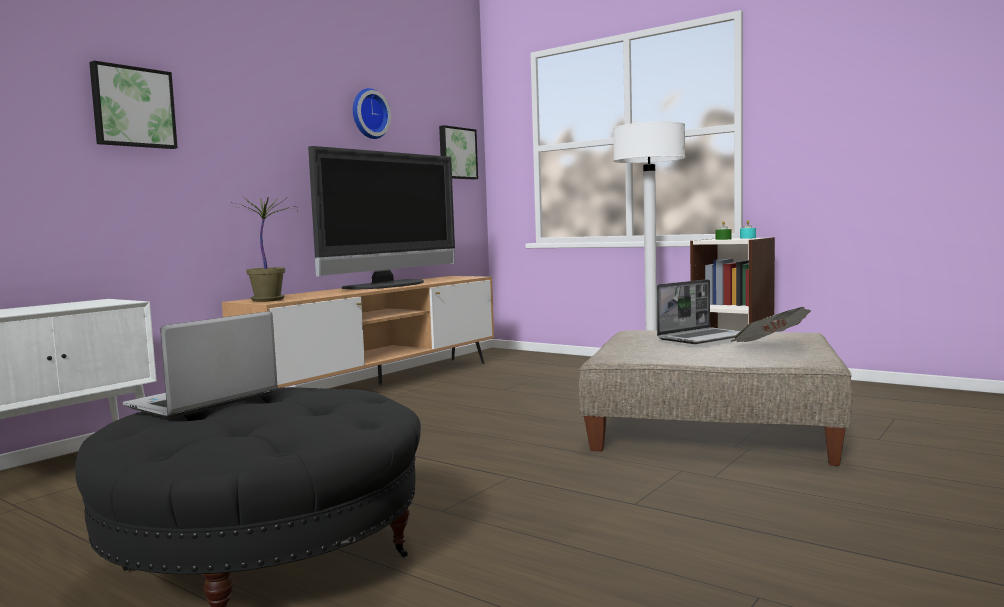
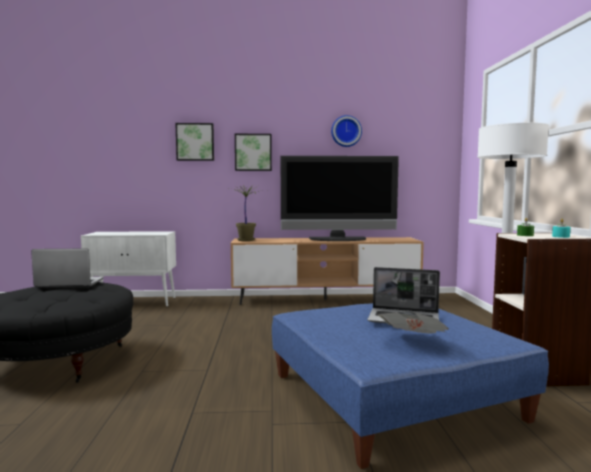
camera: 50 degrees right, 0 degrees up
picture [439,125,478,180] -> picture moved to [235,134,272,171]
beige ottoman [579,330,853,466] -> blue ottoman [272,303,549,469]

